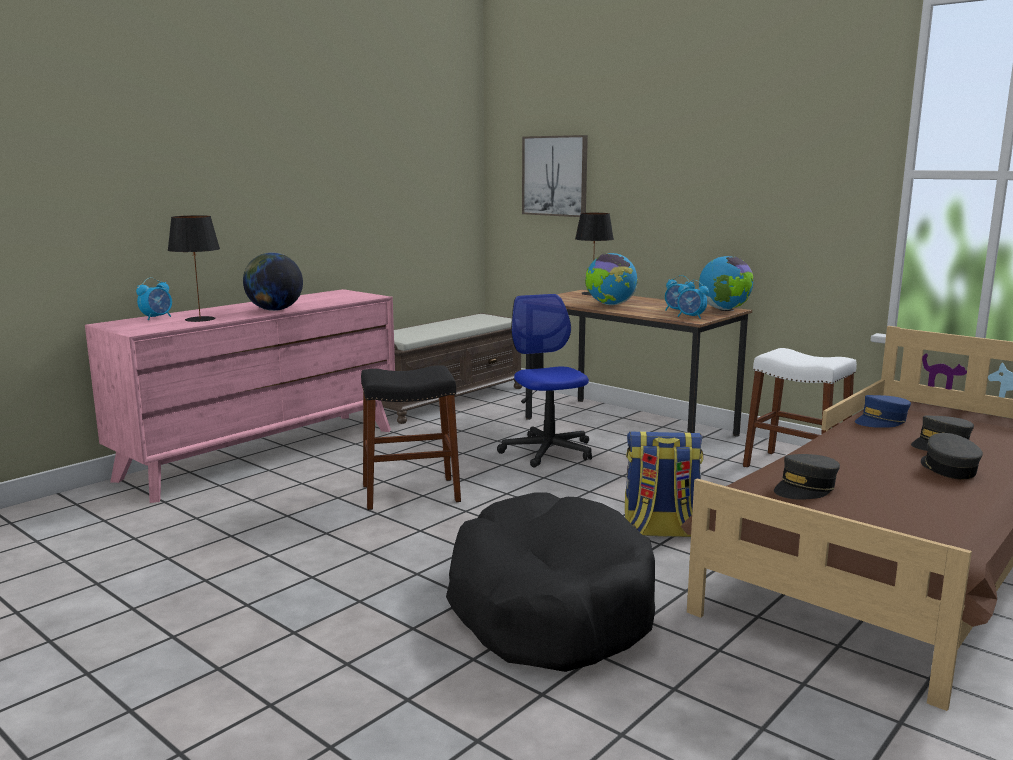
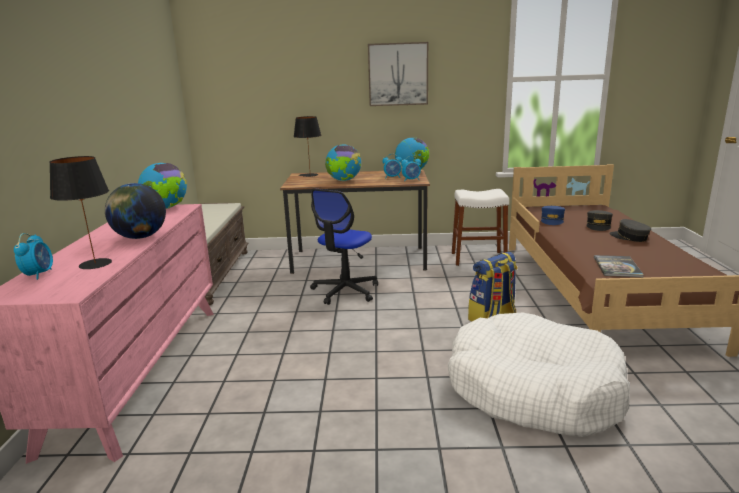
camera: 40 degrees left, 5 degrees up
black stool [361,365,461,510] -> none
black dog bed [446,492,655,672] -> white dog bed [448,312,630,437]
office chair [497,294,592,467] -> office chair turned 90 degrees counterclockwise [310,188,378,305]
picture [522,135,588,217] -> picture moved to [368,42,428,106]
grey cap [774,454,840,500] -> book [594,255,644,277]
none -> globe [138,163,187,209]

